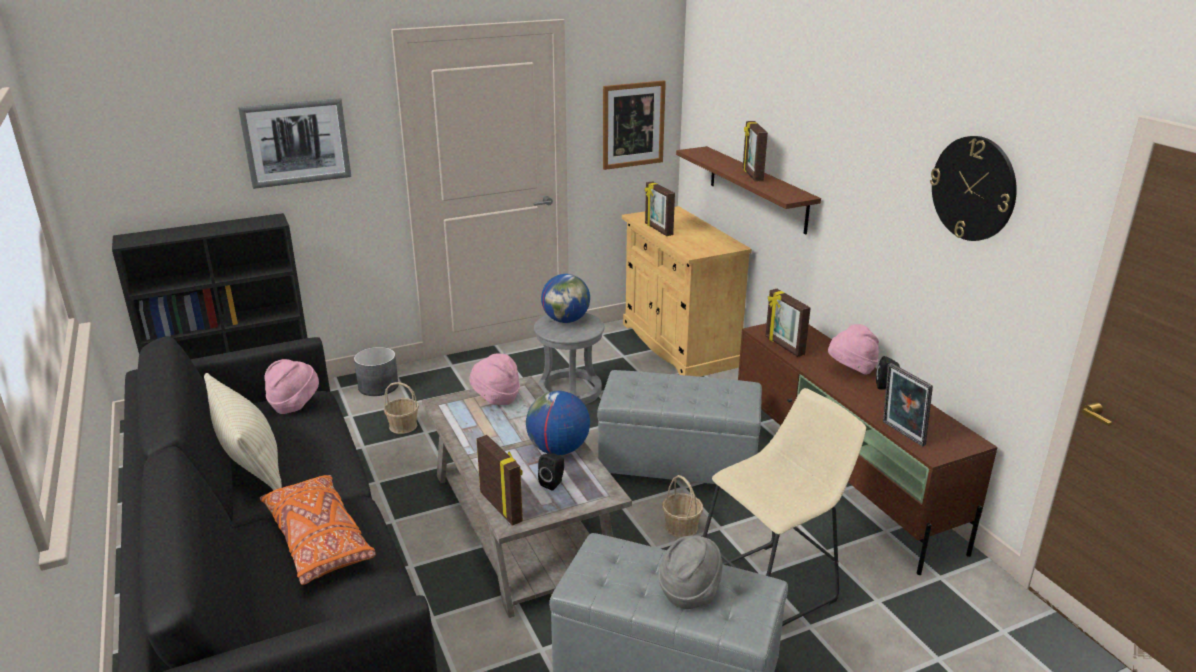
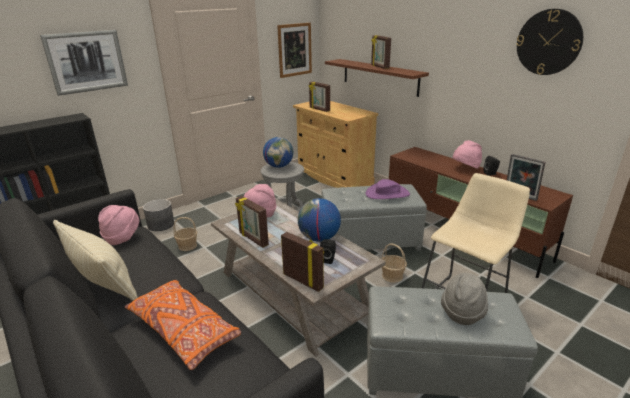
camera: 15 degrees left, 0 degrees up
picture frame [765,289,811,357] -> picture frame moved to [235,196,269,248]
none -> purple hat [366,179,410,199]

